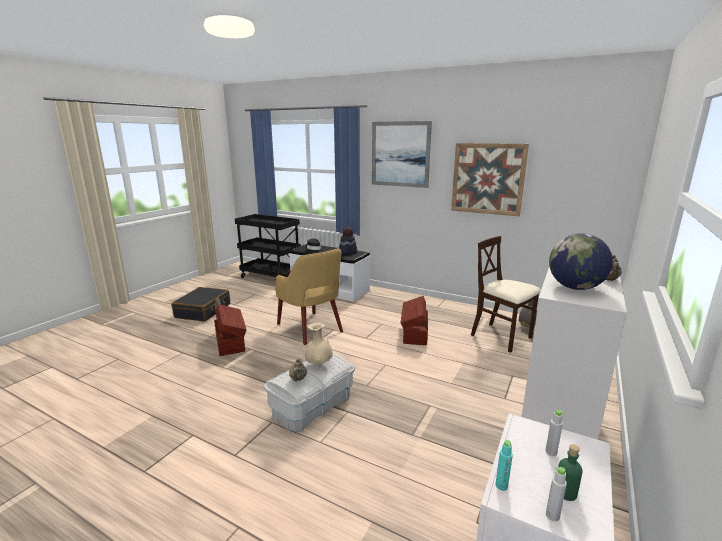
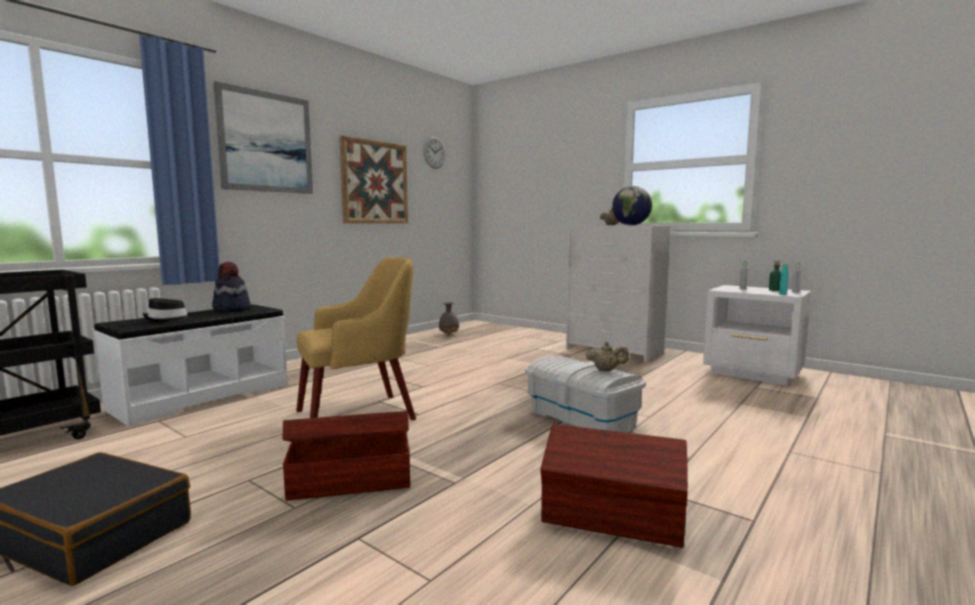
camera: 80 degrees left, 10 degrees down
beige vase [305,322,333,366] -> none
brown storage box [401,296,428,345] -> brown storage box moved to [540,424,688,548]
beige chair [471,236,541,353] -> none
none -> wall clock [424,137,446,169]

